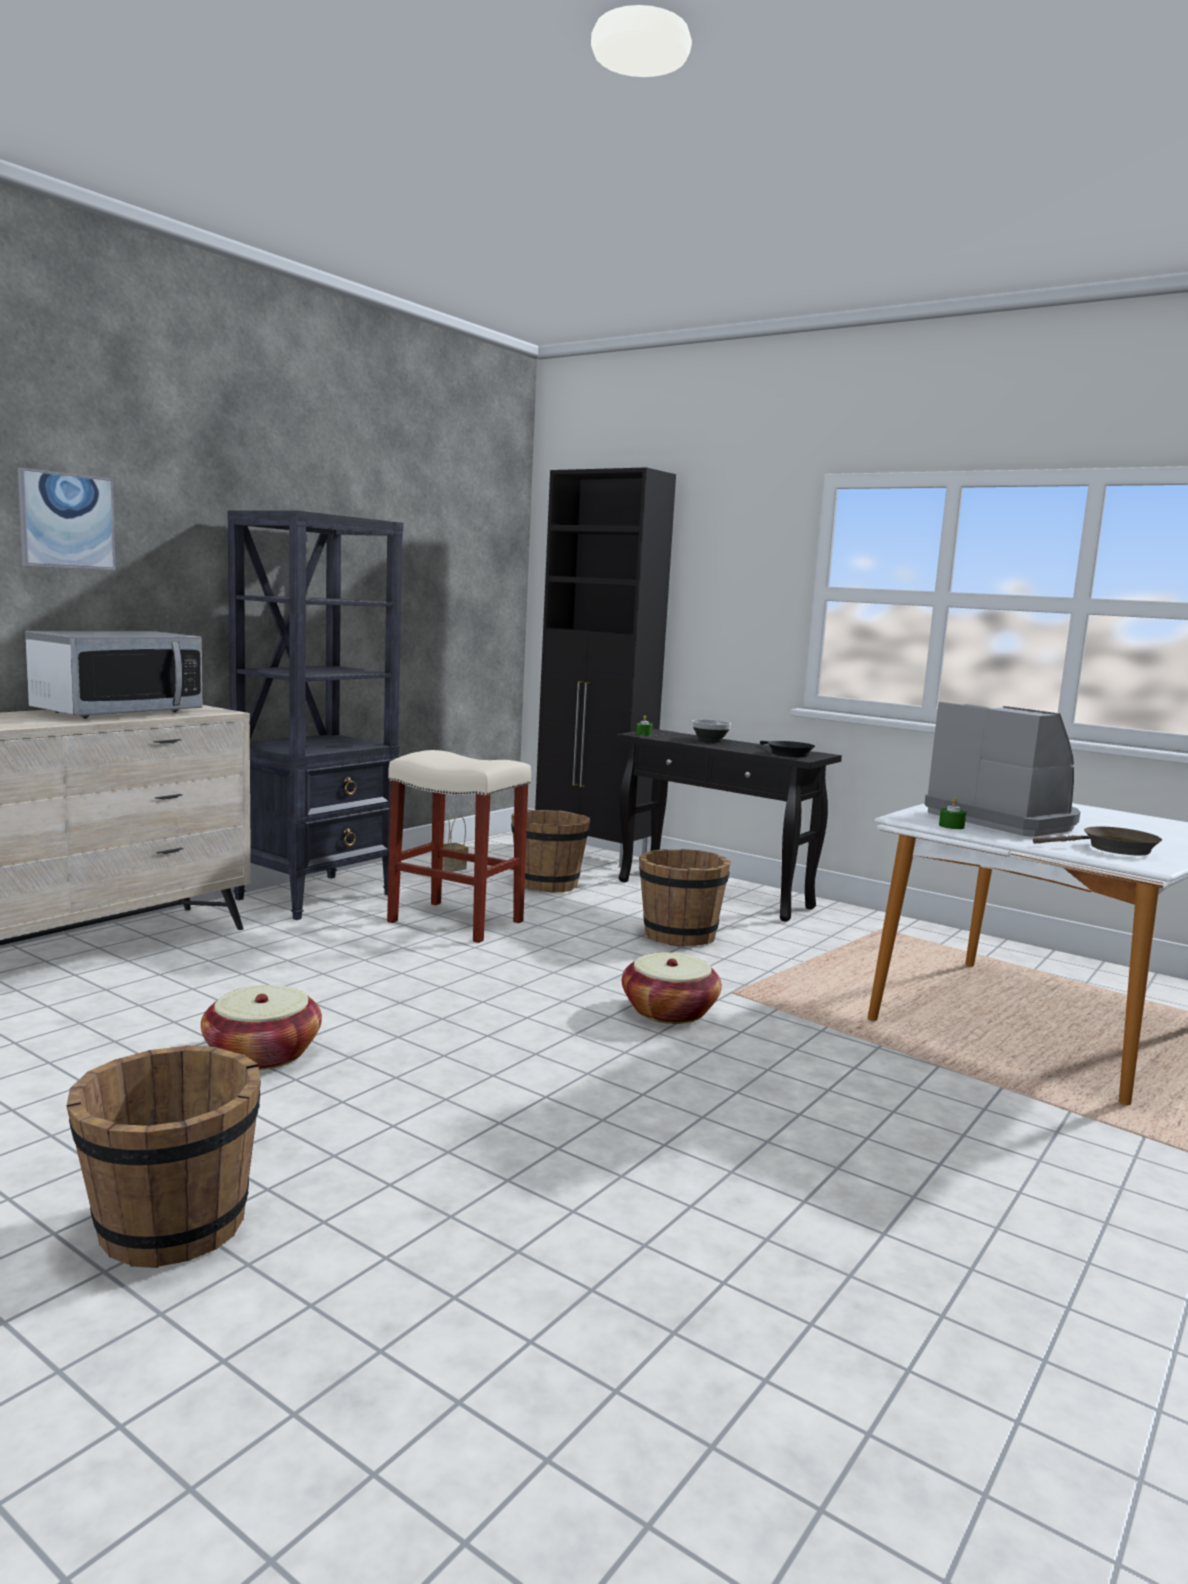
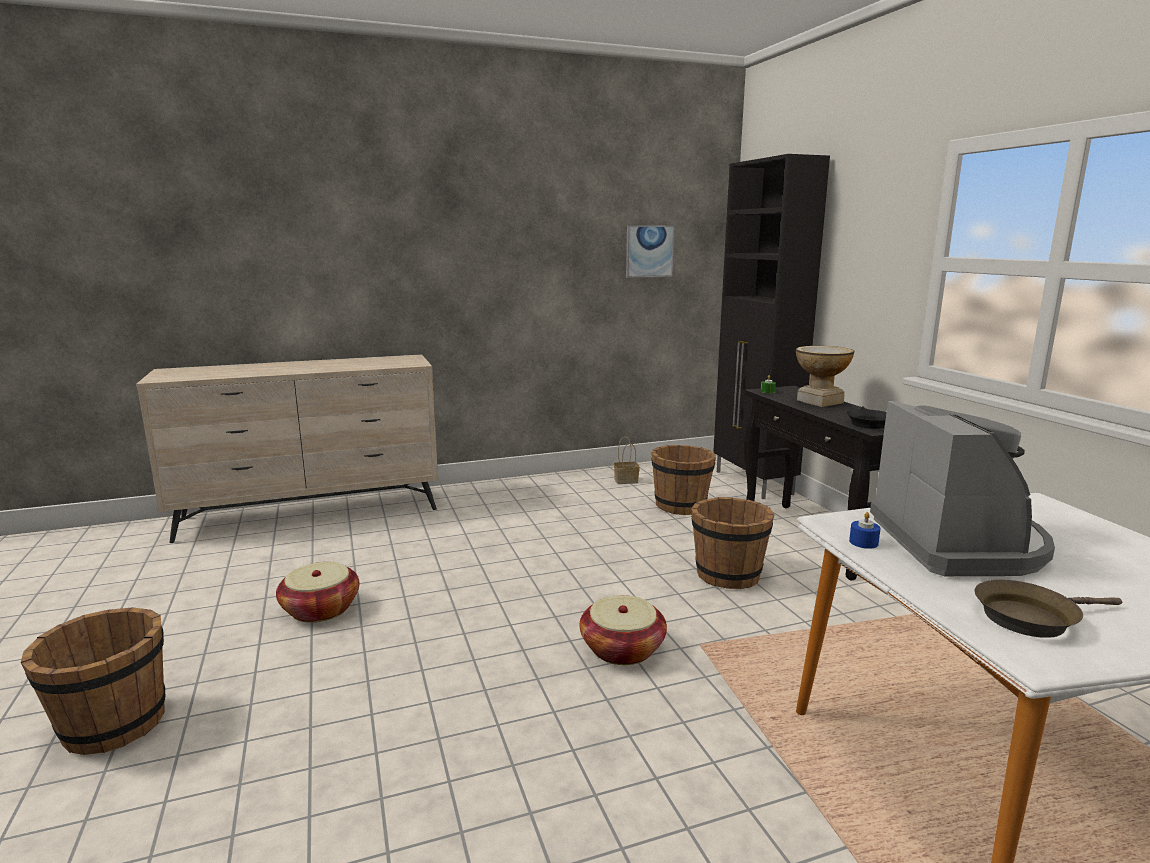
camera: 35 degrees right, 5 degrees up
picture [18,468,115,570] -> picture moved to [626,225,675,278]
microwave [25,631,202,718] -> none
black bookcase [227,510,403,920] -> none
beige stool [387,750,531,943] -> none
bowl [692,719,731,742] -> vase [796,346,854,407]
green candle [939,798,966,829] -> blue candle [849,512,881,549]
brown frying pan [1033,827,1162,855] -> brown frying pan turned 135 degrees clockwise [974,579,1122,638]

